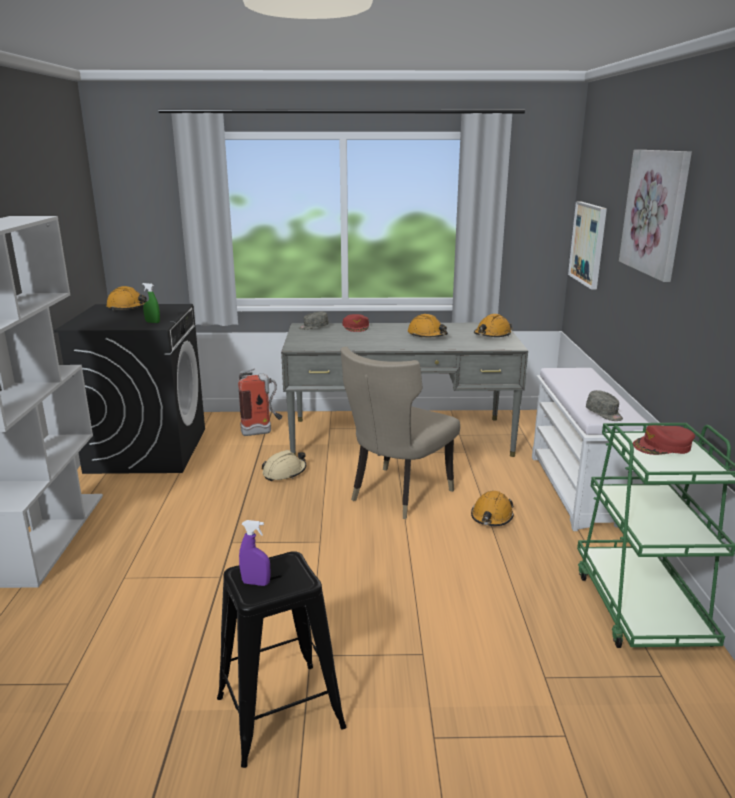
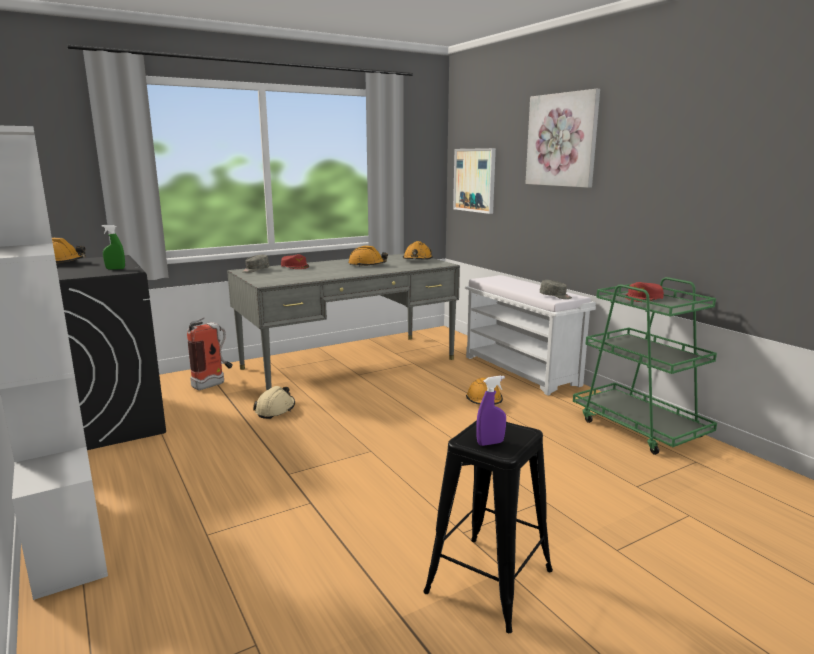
camera: 30 degrees left, 5 degrees down
beige chair [340,346,460,519] -> none

